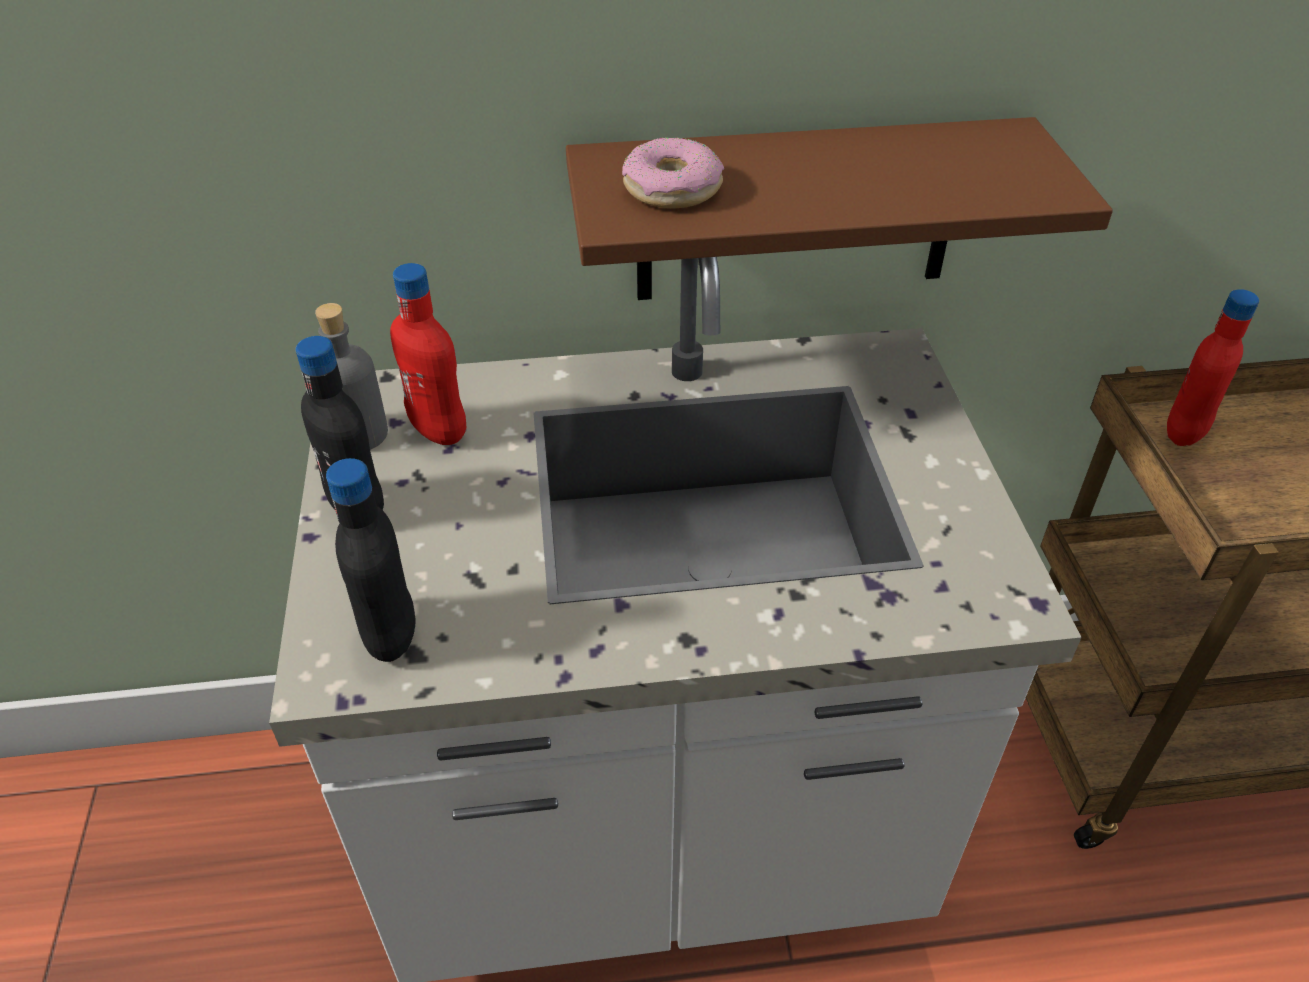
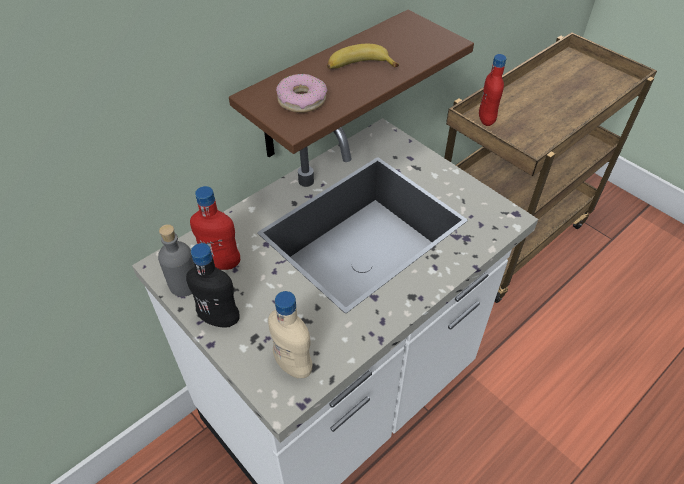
camera: 35 degrees left, 5 degrees up
black bottle [326,458,415,662] -> beige bottle [268,291,312,378]
none -> banana [327,44,399,69]

